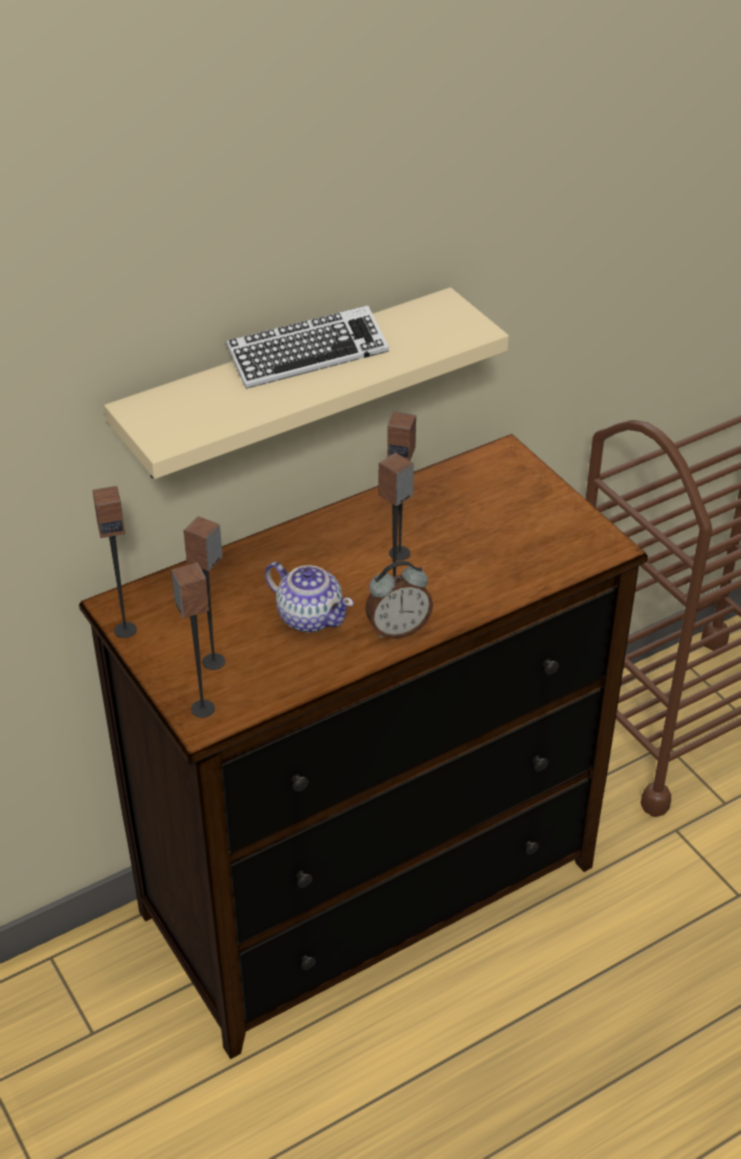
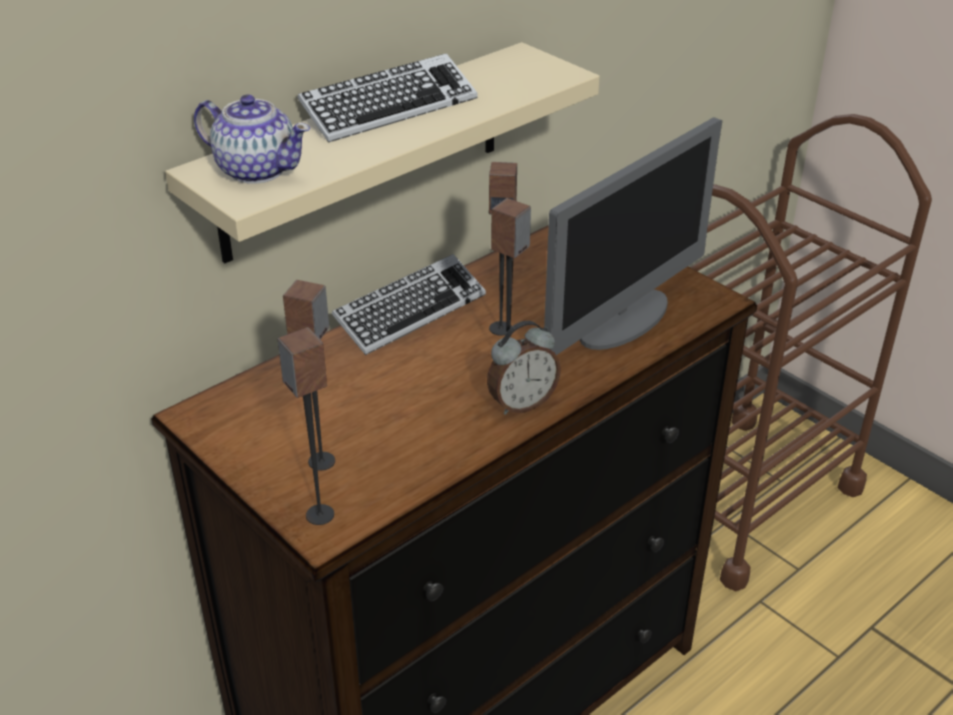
camera: 10 degrees left, 5 degrees down
speaker [93,486,137,638] -> none
teapot [265,562,354,633] -> teapot moved to [194,94,310,184]
none -> keyboard [332,254,486,355]
none -> monitor [544,117,722,355]

